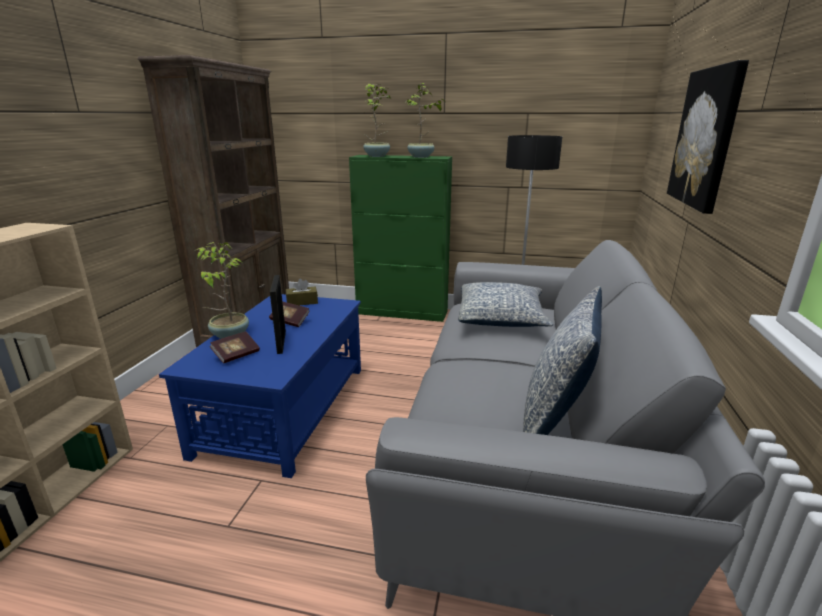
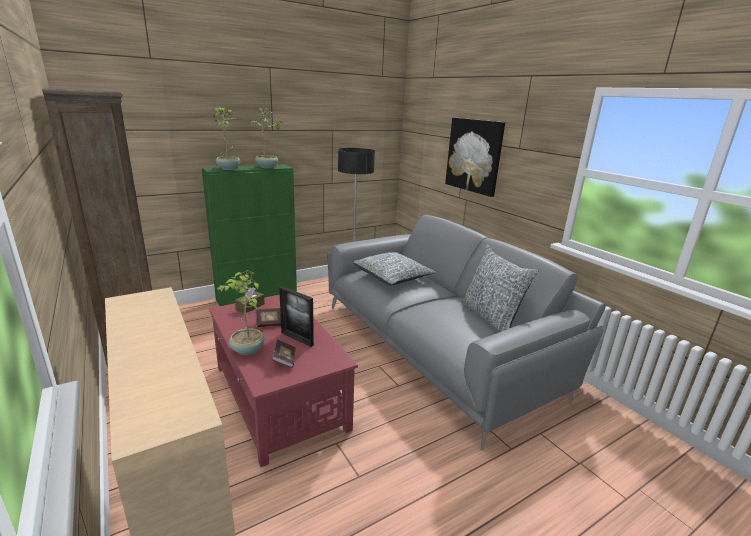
camera: 45 degrees left, 0 degrees up
blue coffee table [159,294,361,478] -> red coffee table [209,295,358,467]

